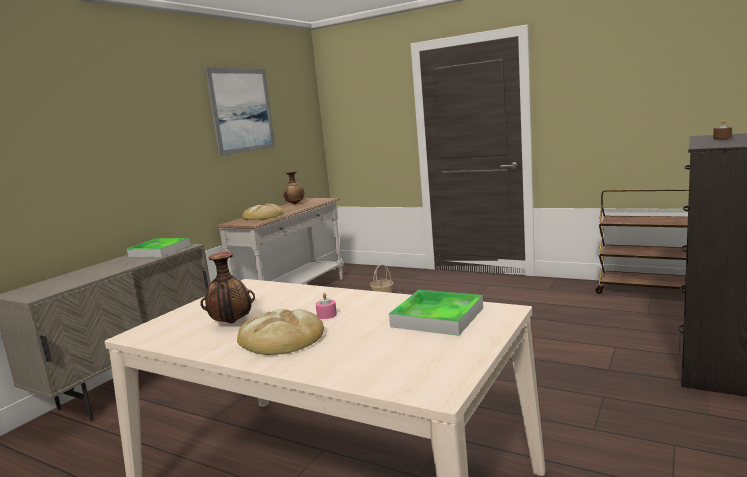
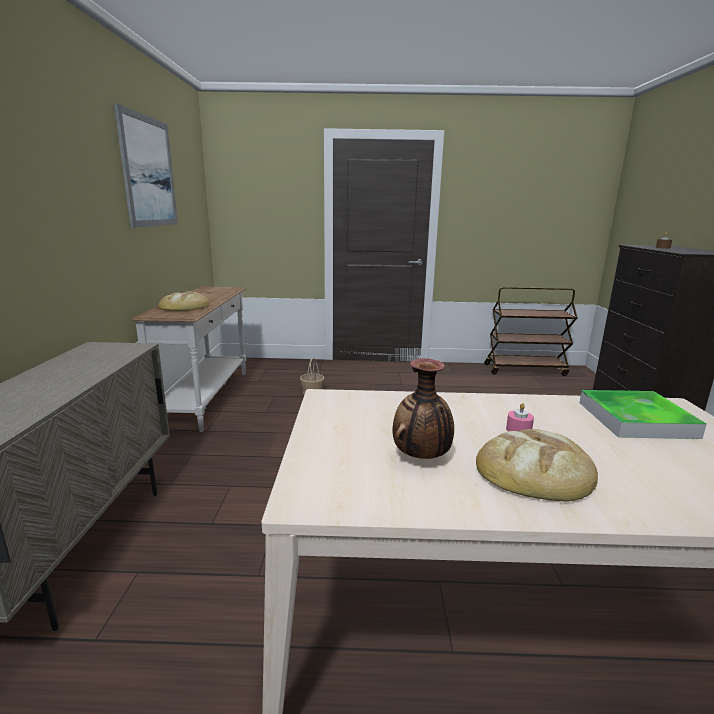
camera: 30 degrees left, 5 degrees up
tray [127,238,190,257] -> none
vase [283,171,305,204] -> none

